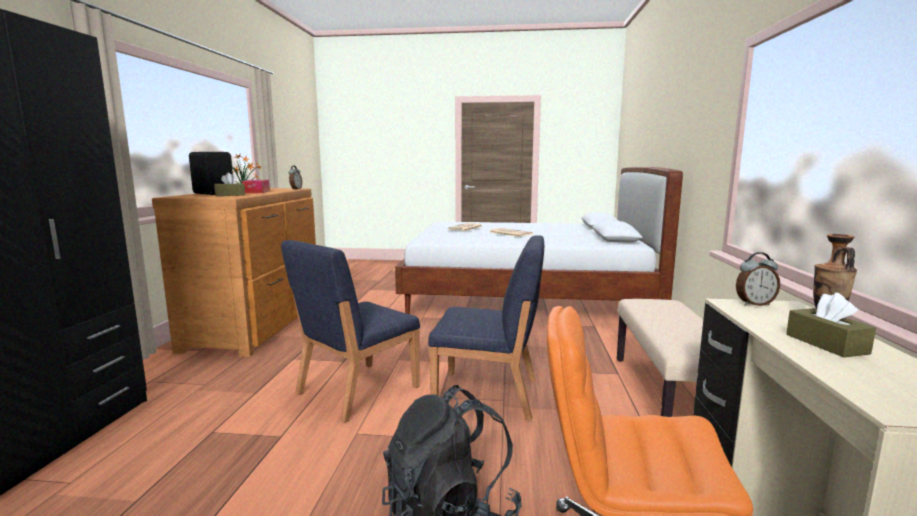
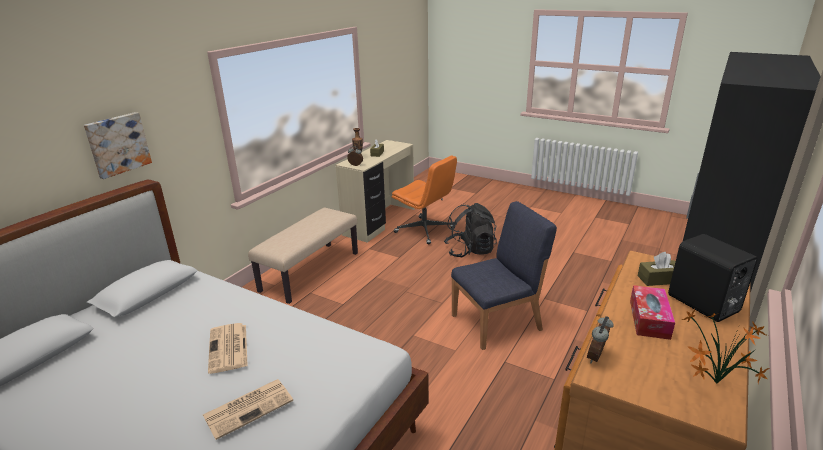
camera: 155 degrees left, 15 degrees up
blue chair [428,236,544,420] -> none
none -> picture [84,112,152,179]

